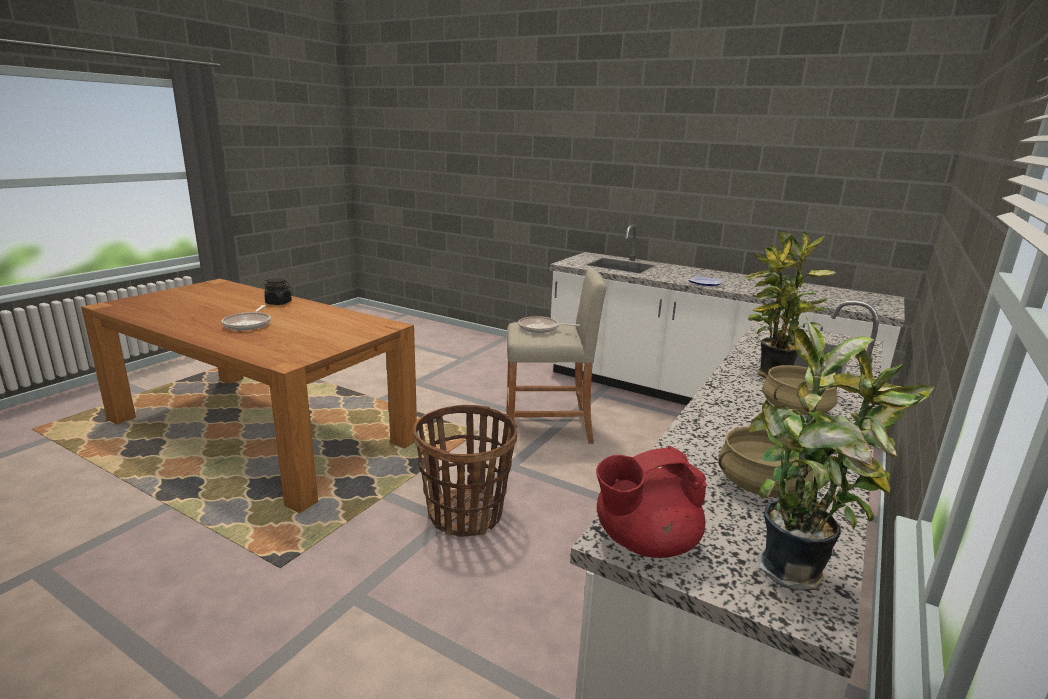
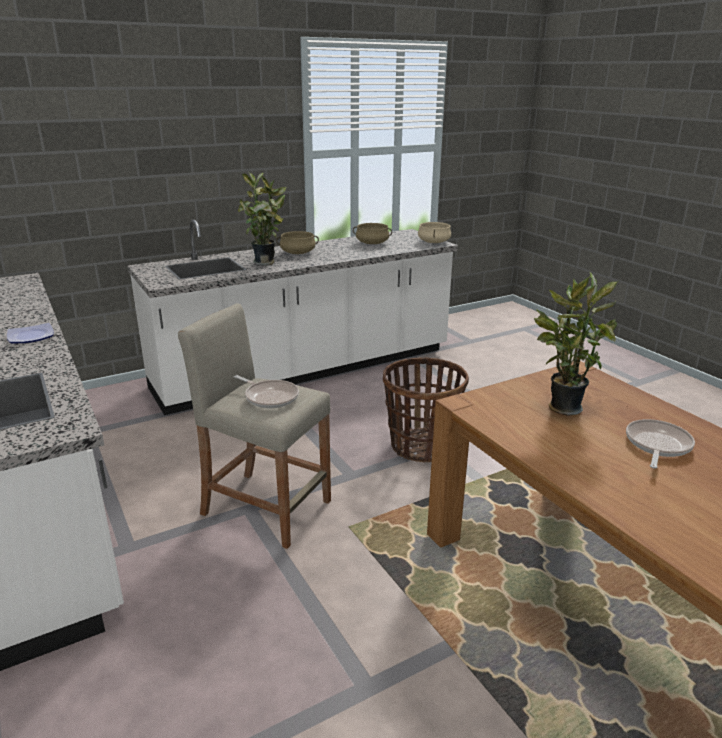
camera: 150 degrees left, 5 degrees up
black jar [264,278,292,305] -> none
red teapot [596,446,707,558] -> beige cooking pot [418,222,451,243]
potted plant [750,315,935,590] -> potted plant moved to [534,271,618,416]

